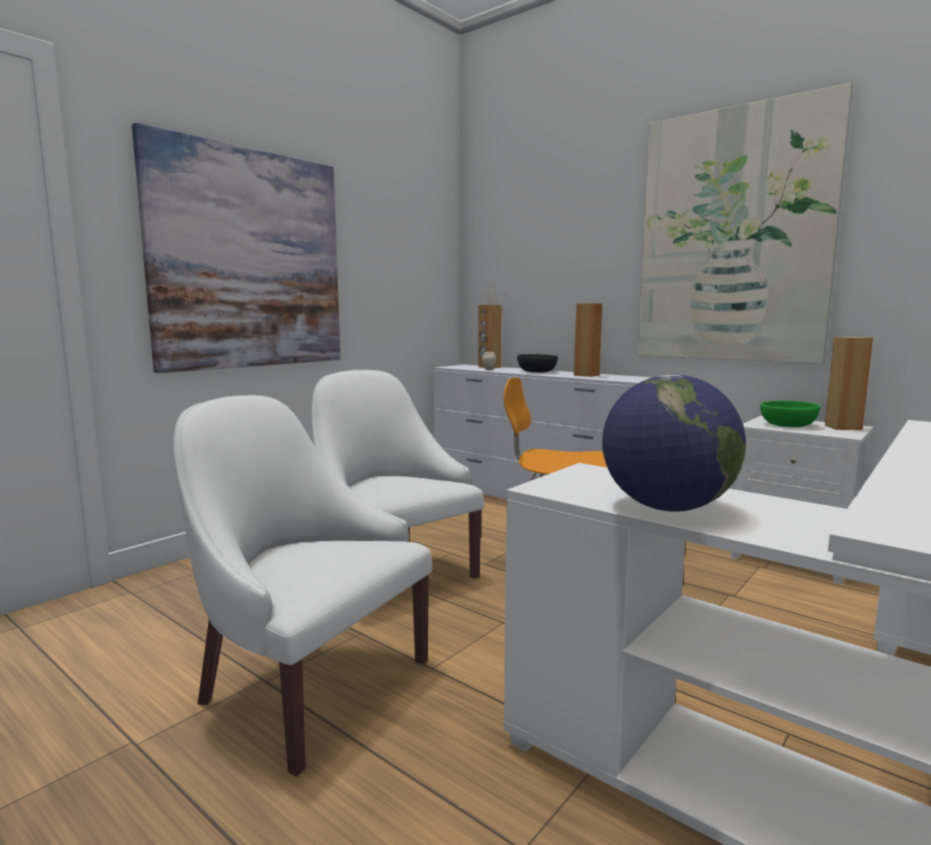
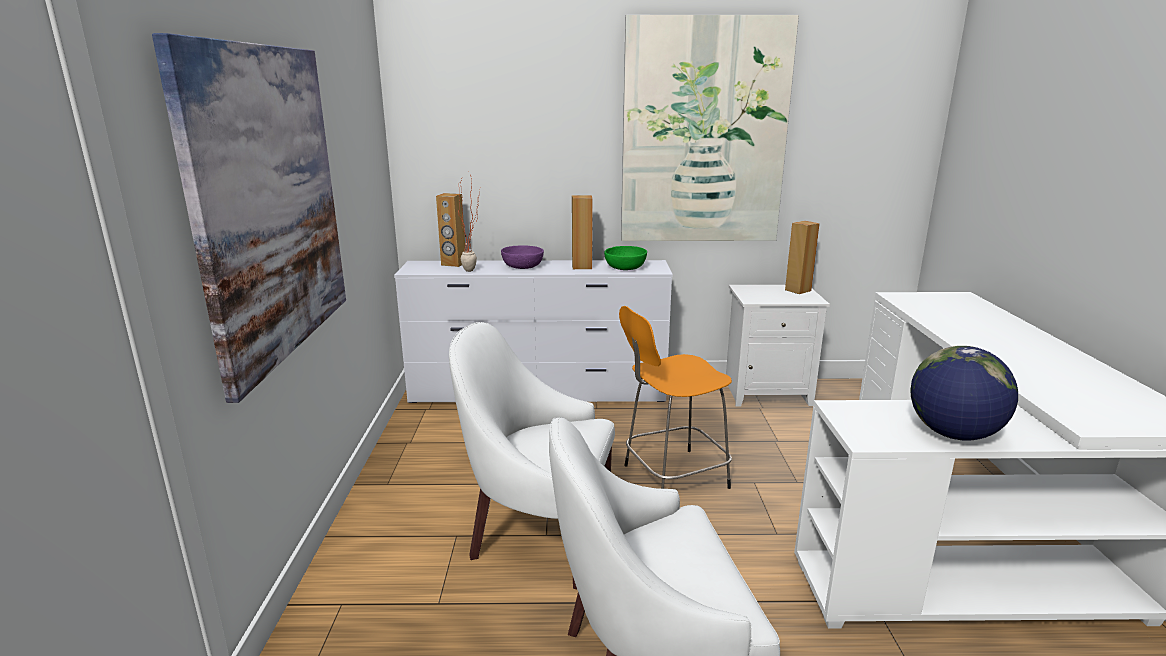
camera: 40 degrees left, 10 degrees up
black bowl [517,354,558,372] -> purple bowl [501,246,544,269]
green bowl [760,400,821,427] -> green bowl moved to [604,246,647,270]

